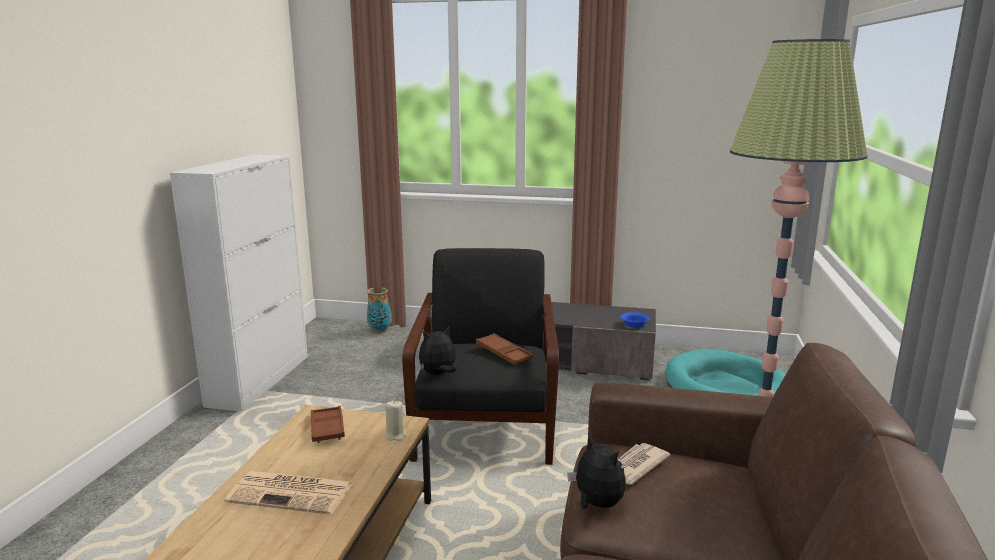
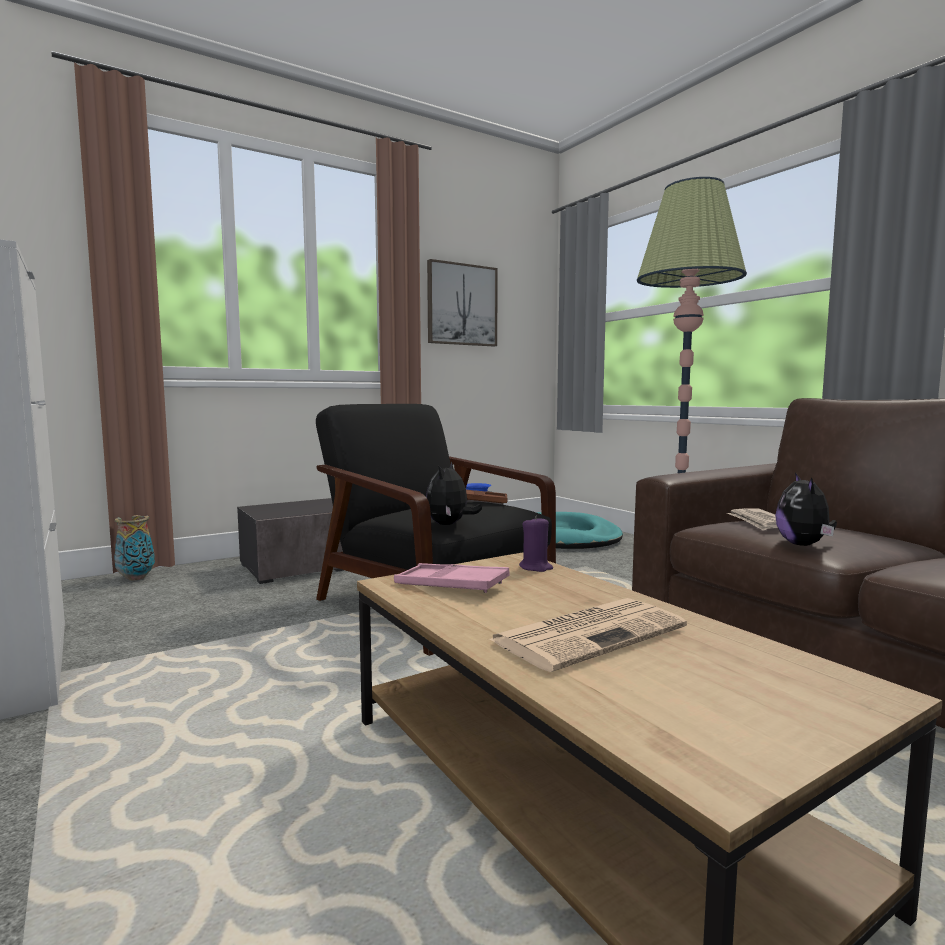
camera: 45 degrees left, 10 degrees down
brown tray [311,406,345,443] -> pink tray [394,563,510,593]
beige candle [385,401,407,441] -> purple candle [519,516,553,572]
plush toy [567,435,626,509] -> plush toy turned 90 degrees counterclockwise [775,472,837,546]
none -> picture [427,259,498,346]

